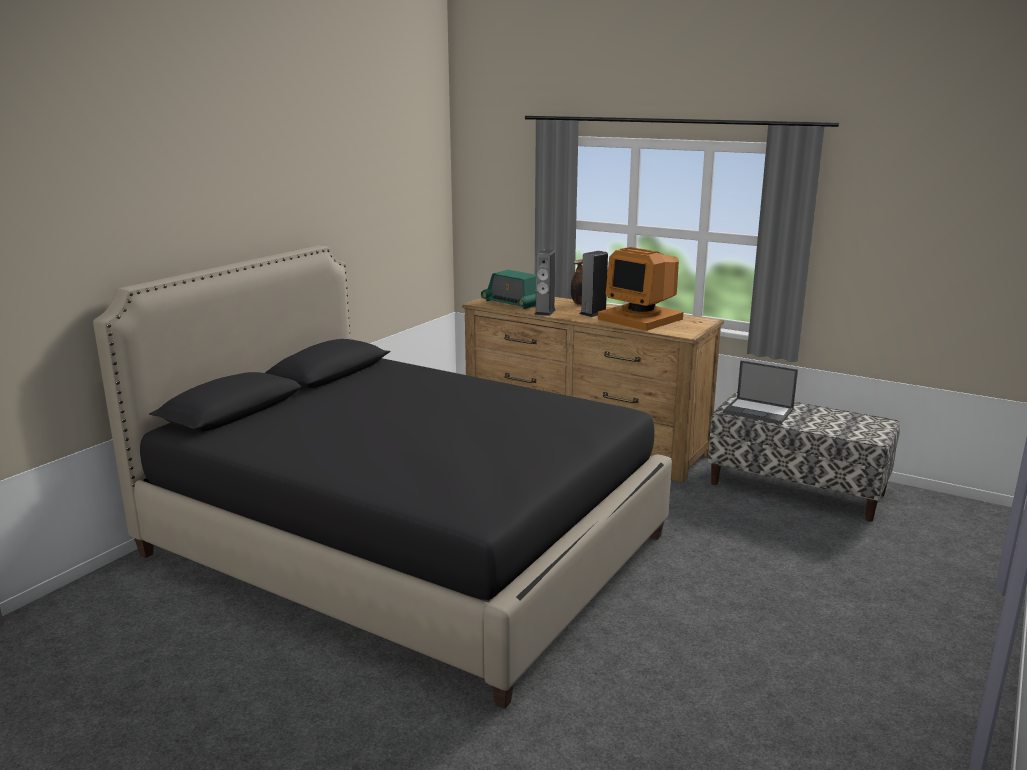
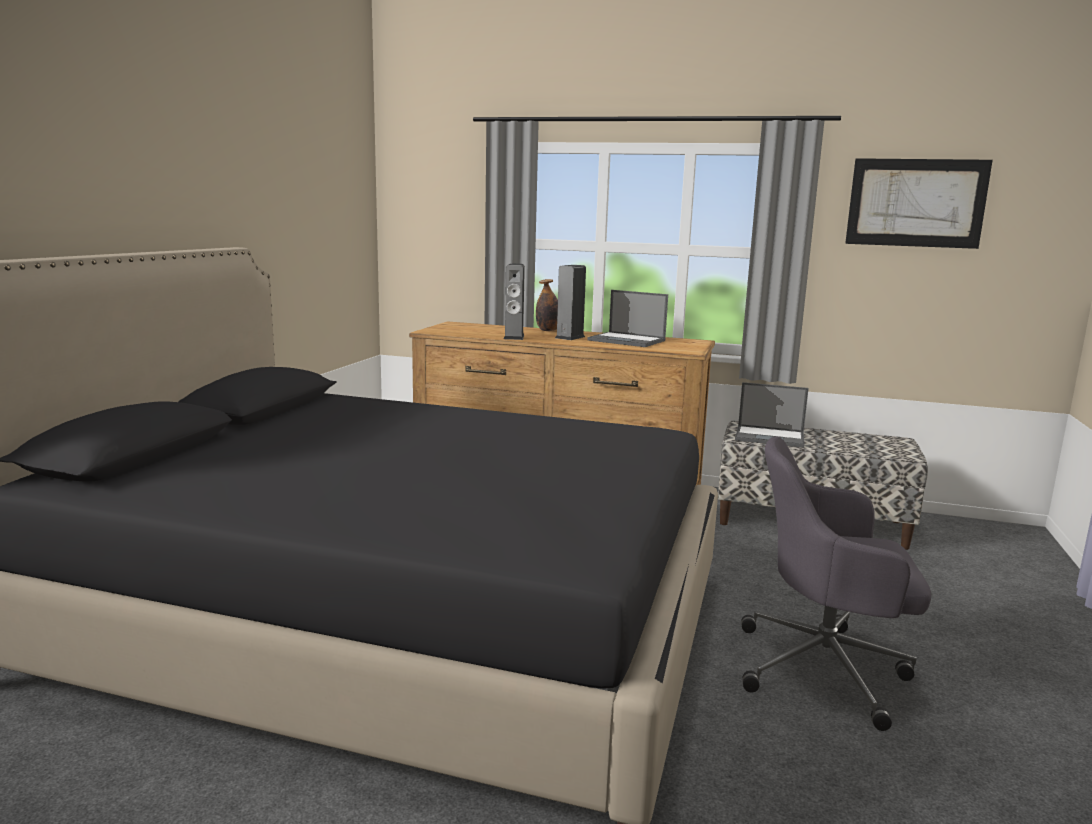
camera: 15 degrees left, 5 degrees down
radio [481,270,536,309] -> none
monitor [598,247,683,331] -> laptop [587,290,668,347]
none -> grey office chair [741,436,932,731]
none -> picture [845,158,993,249]

